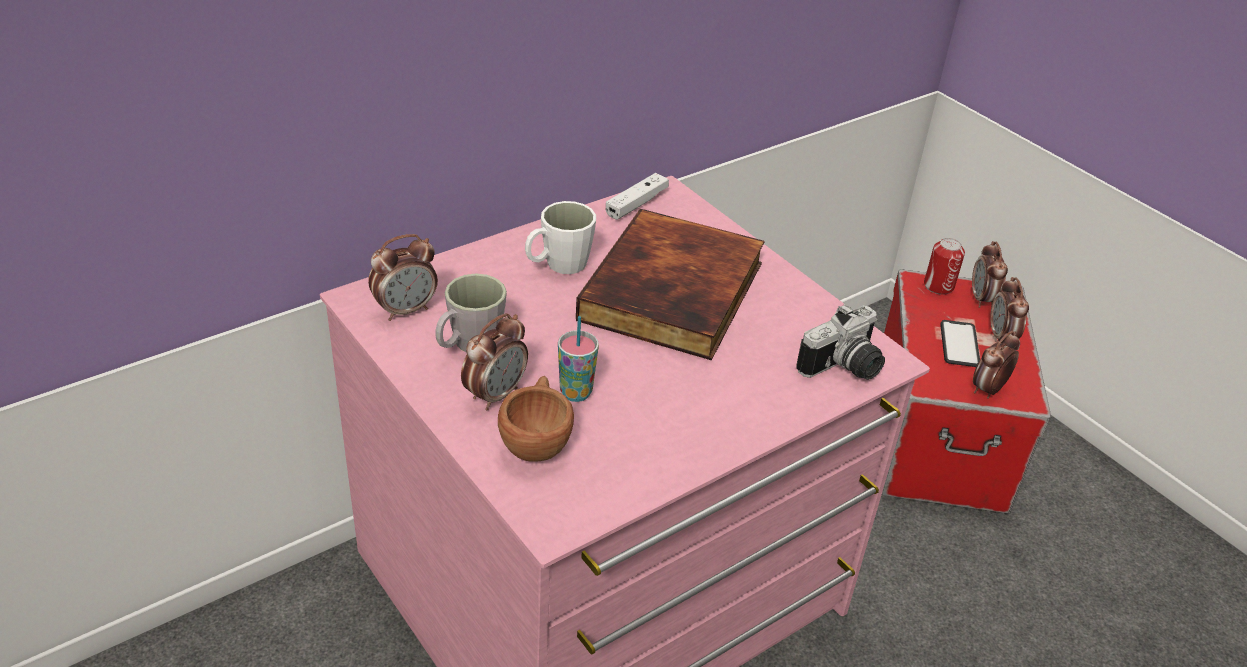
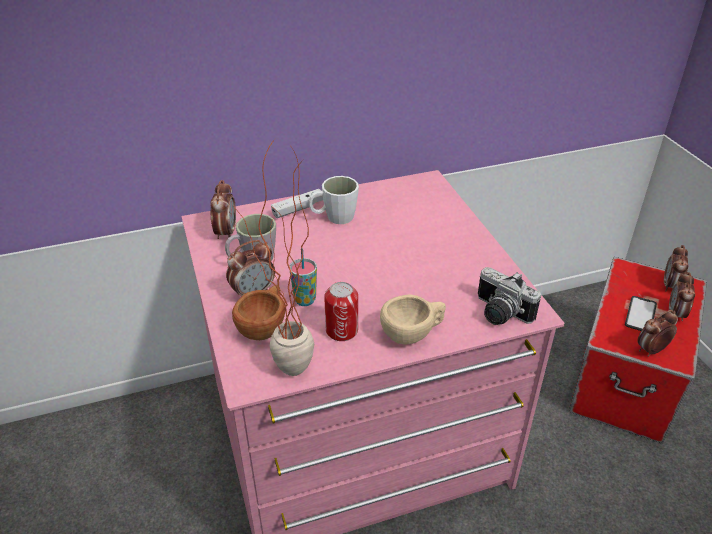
camera: 20 degrees right, 0 degrees up
alarm clock [368,234,438,321] -> alarm clock turned 75 degrees counterclockwise [210,180,236,239]
book [576,209,765,360] -> none
white game controller [606,173,669,220] -> white game controller moved to [271,189,323,218]
camera [796,304,885,380] -> camera turned 60 degrees clockwise [478,267,541,325]
can [924,238,965,295] -> can moved to [324,282,358,341]
none -> potted plant [233,139,314,376]
none -> beige cup [380,294,446,345]

